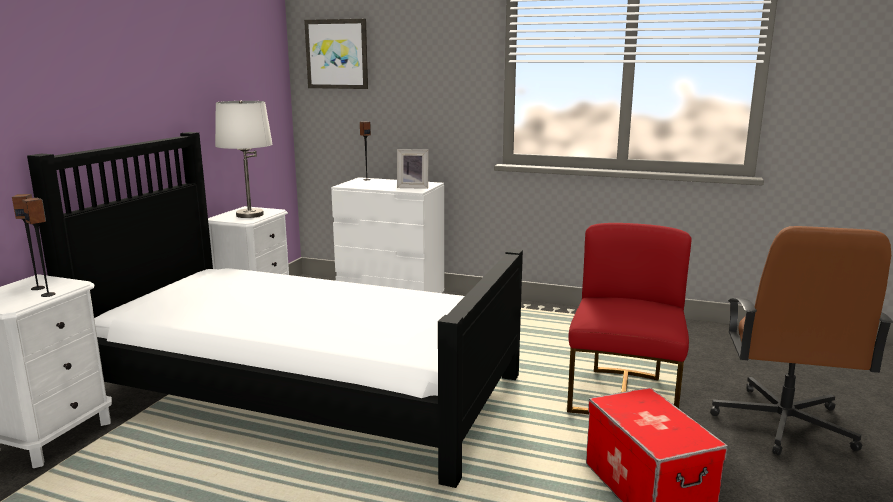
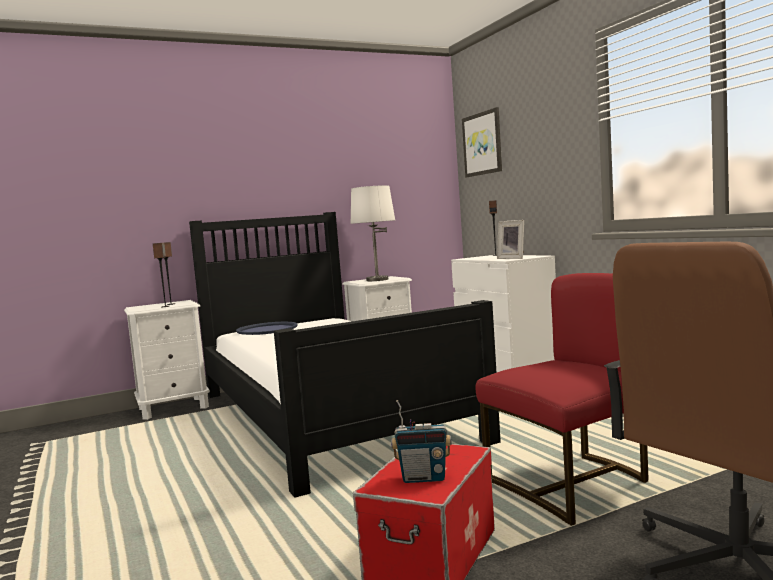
camera: 45 degrees right, 10 degrees down
none -> blue tray [236,322,297,335]
none -> radio [391,400,452,483]

